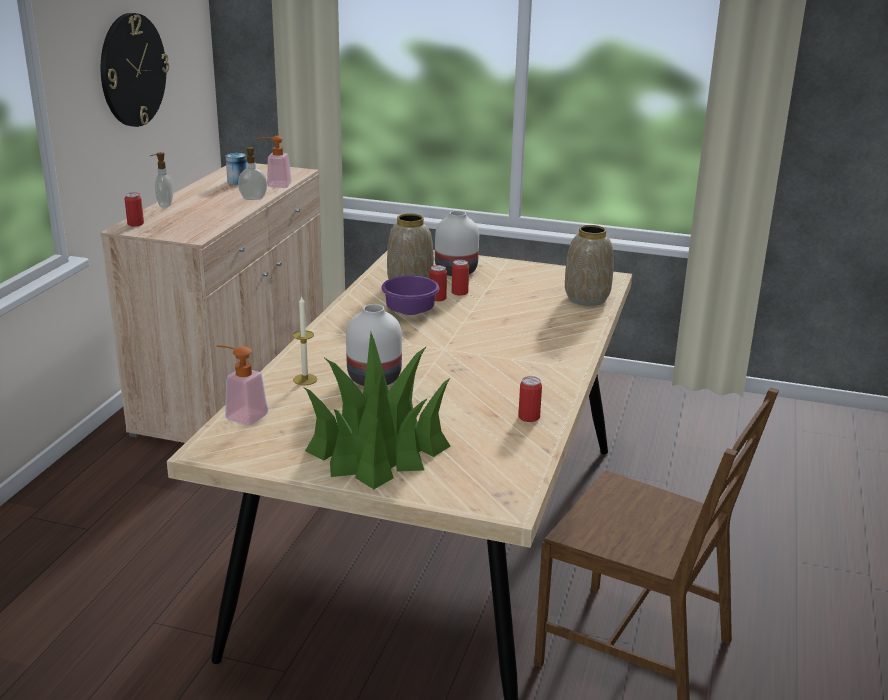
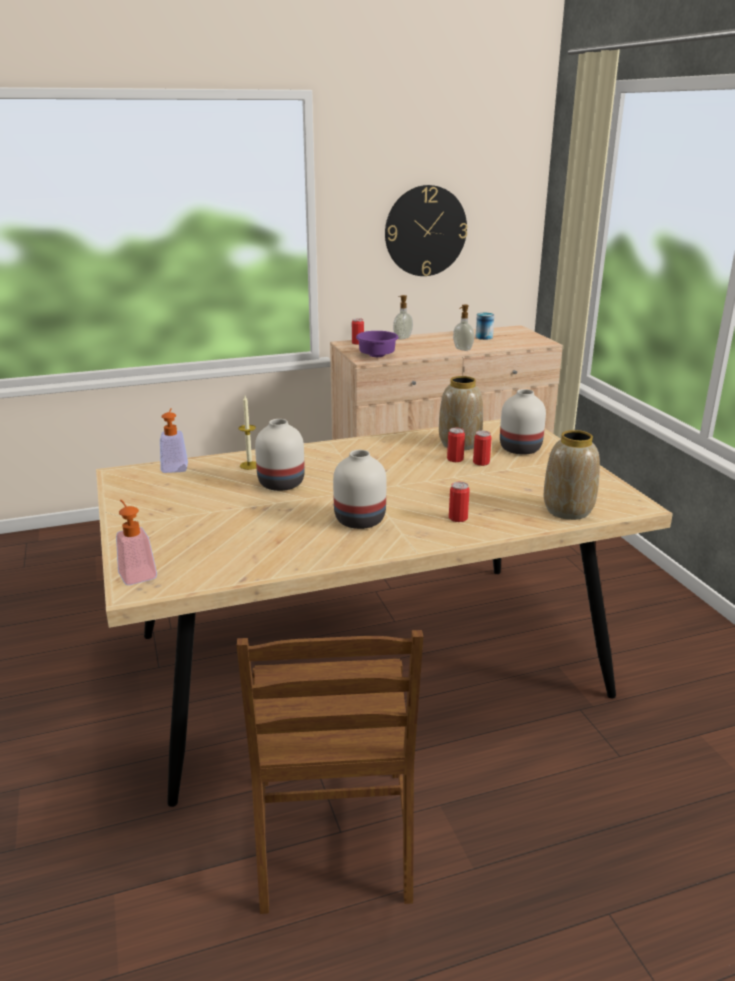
camera: 55 degrees right, 0 degrees up
soap dispenser [257,136,292,188] -> soap dispenser moved to [116,500,157,585]
potted plant [302,332,451,489] -> none
purple bowl [381,276,439,315] -> purple bowl moved to [356,331,399,357]
can [518,376,542,422] -> can moved to [449,482,470,522]
none -> white vase [333,450,386,529]

